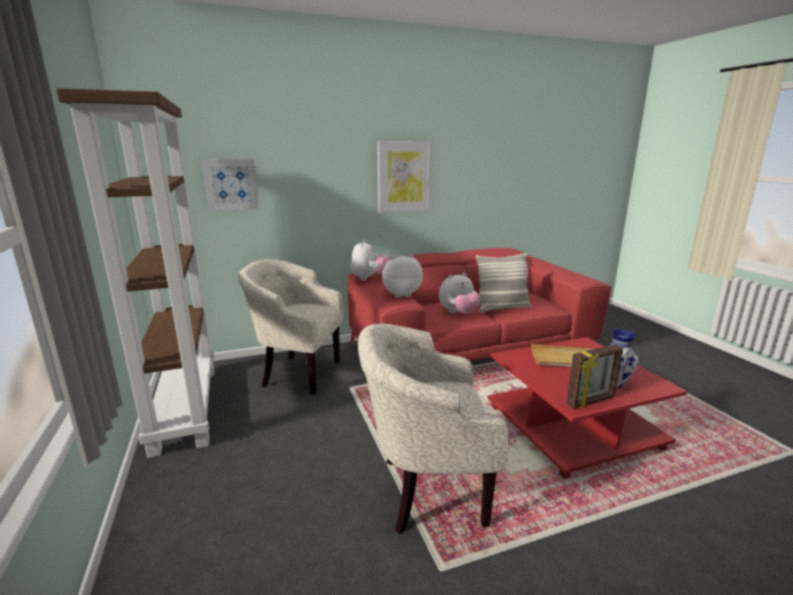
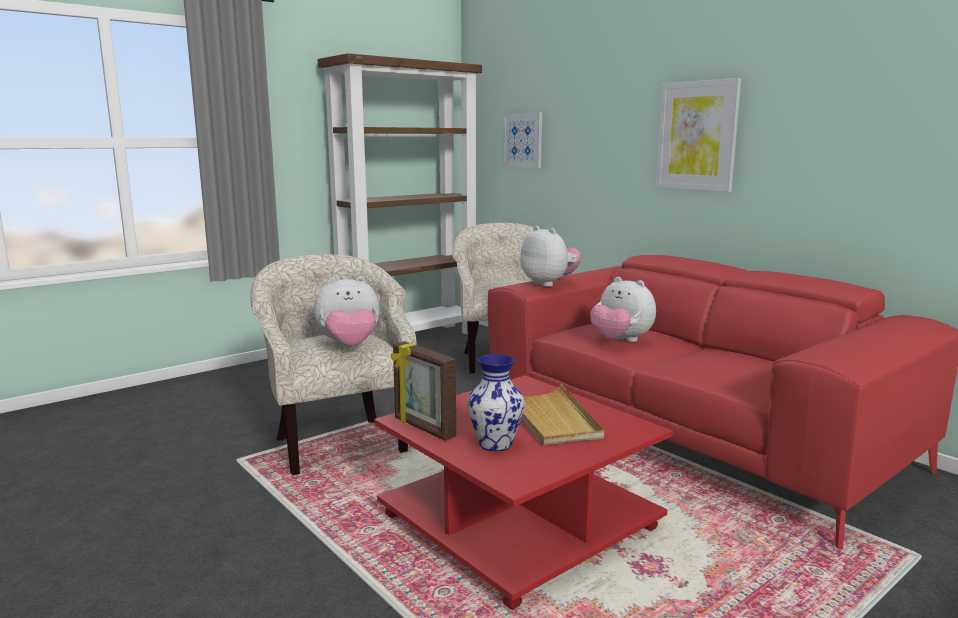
camera: 70 degrees right, 5 degrees down
plush toy [351,240,389,281] -> plush toy moved to [314,276,380,346]
pillow [476,253,531,313] -> none

